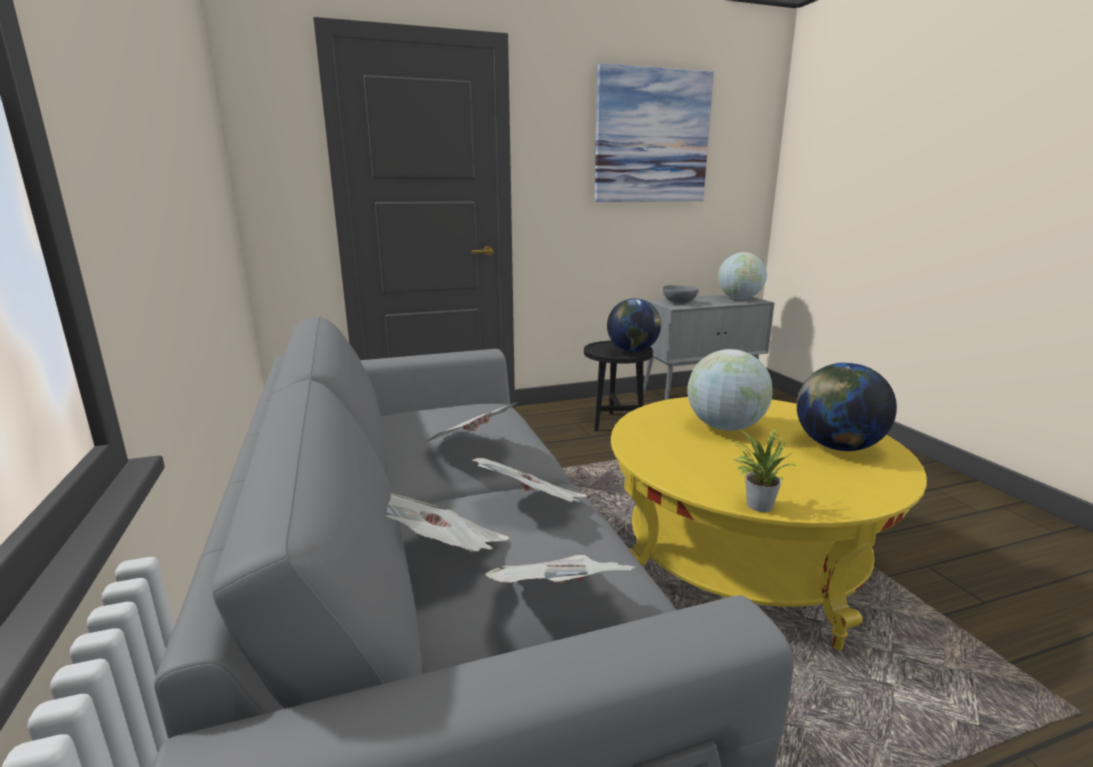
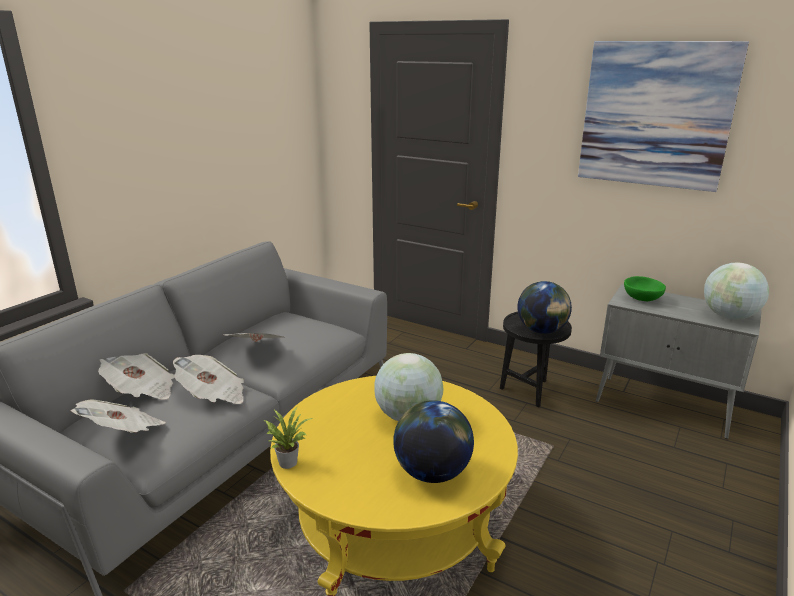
camera: 50 degrees right, 5 degrees up
grey bowl [663,285,699,303] -> green bowl [624,276,666,301]

